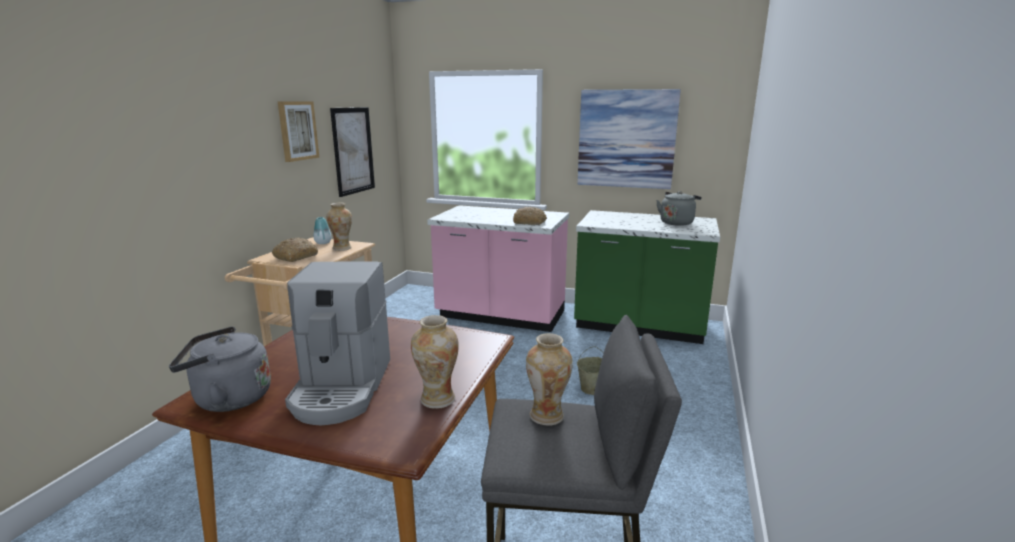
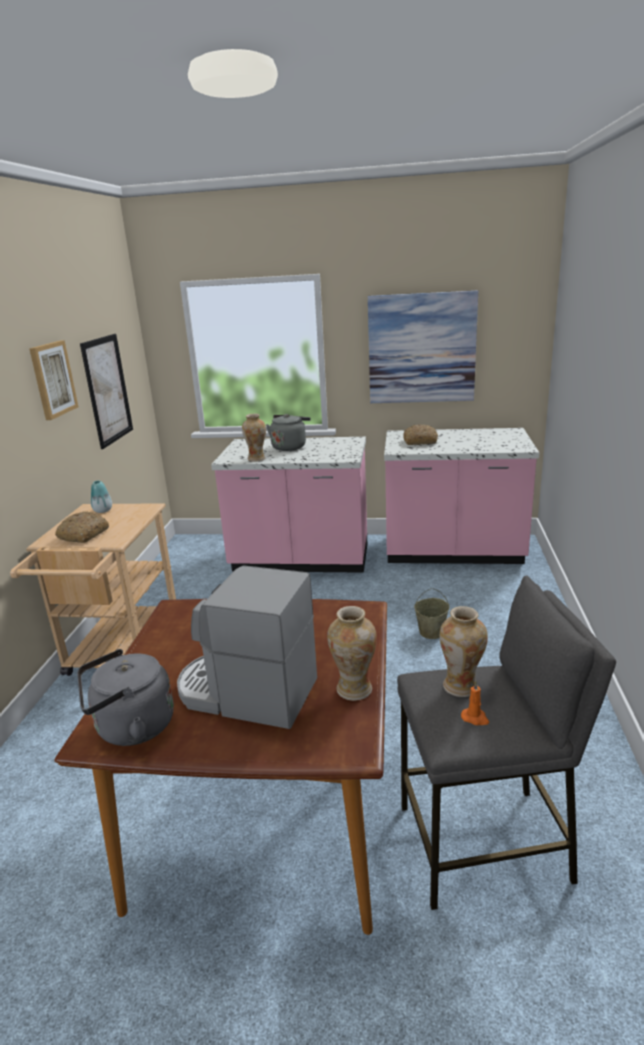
camera: 10 degrees left, 5 degrees up
coffee machine [285,262,390,425] -> coffee machine turned 120 degrees clockwise [177,565,317,729]
vase [326,203,352,251] -> vase moved to [242,414,266,462]
bread [513,207,547,225] -> bread moved to [403,425,438,445]
green counter [574,210,720,344] -> pink counter [384,428,539,564]
grey kettle [656,191,702,226] -> grey kettle moved to [266,414,311,451]
none -> orange candle [461,681,489,725]

